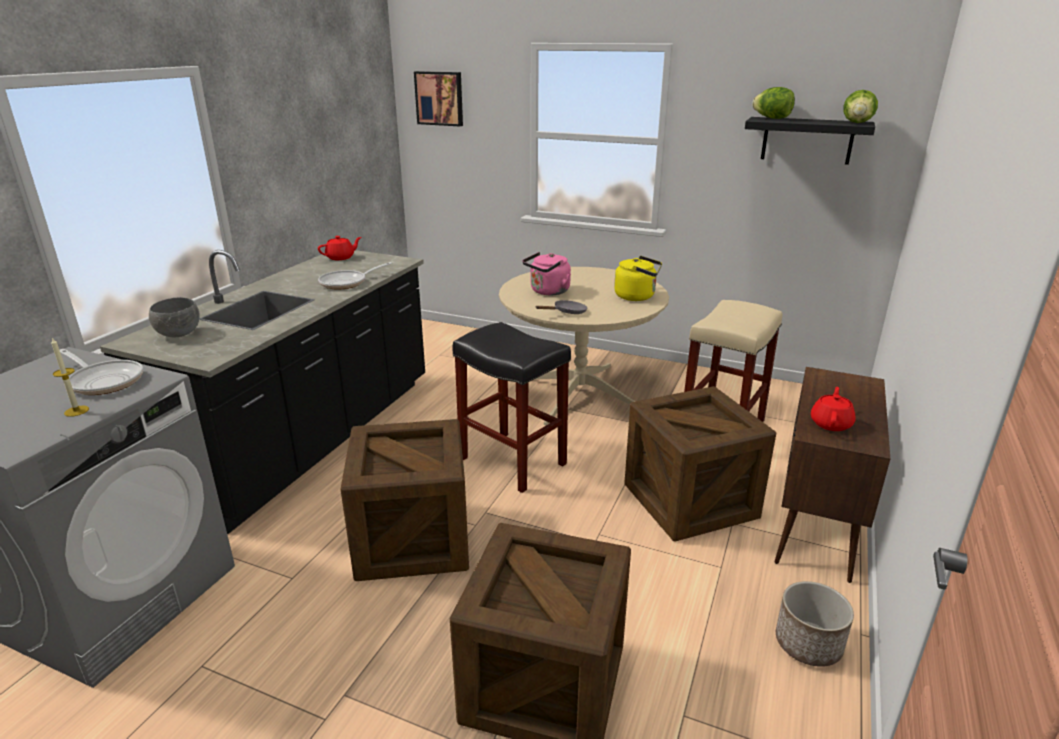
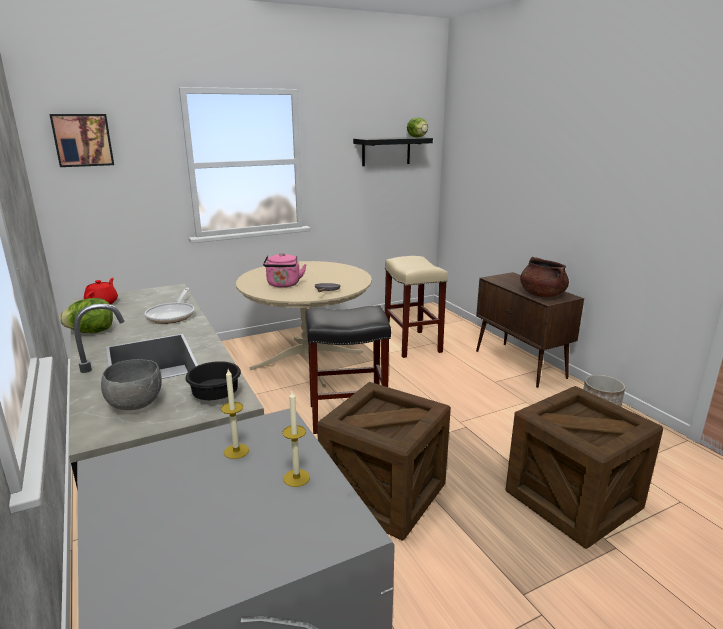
camera: 50 degrees left, 5 degrees down
frying pan [60,349,143,395] -> candle [221,369,249,459]
yellow kettle [614,256,662,301] -> none
crate [624,386,776,542] -> none
lettuce [752,87,795,119] -> lettuce moved to [60,298,113,333]
red teapot [811,387,856,431] -> brown cooking pot [520,257,569,297]
none -> black bowl [185,361,241,400]

